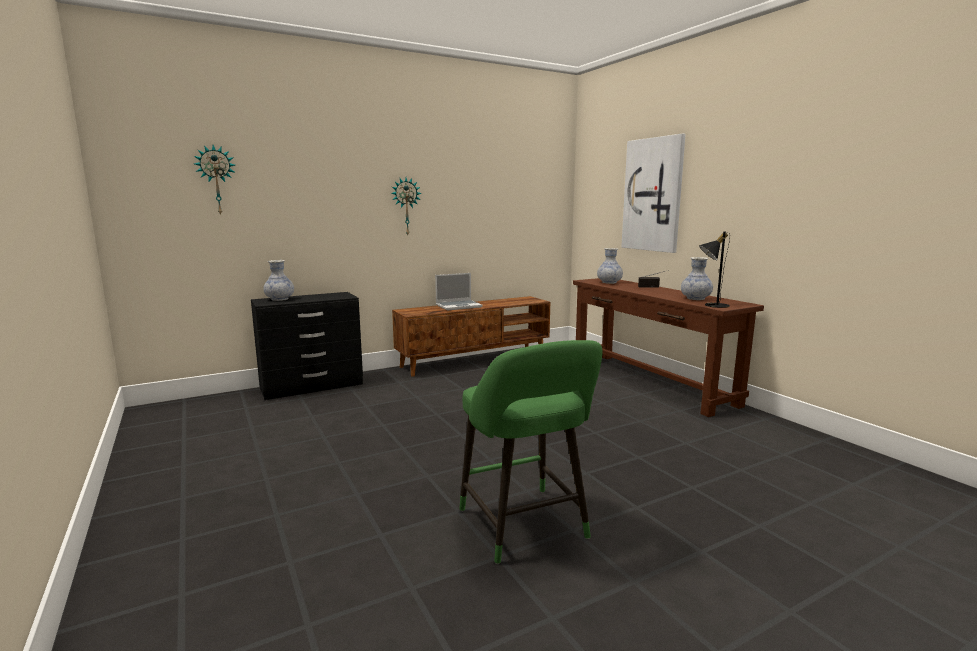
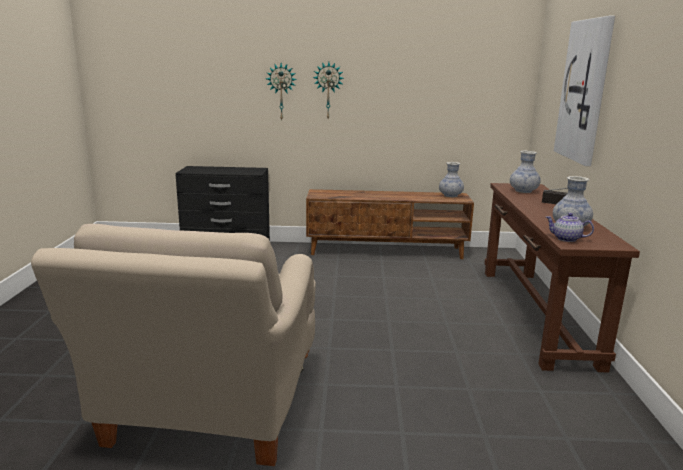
camera: 30 degrees right, 5 degrees up
wall clock [194,145,235,216] -> wall clock moved to [266,63,297,120]
vase [263,260,294,301] -> vase moved to [439,162,464,197]
laptop [435,273,483,311] -> none
green stool [459,340,602,564] -> beige armchair [31,224,316,466]
black table lamp [699,231,730,308] -> teapot [546,213,594,242]

